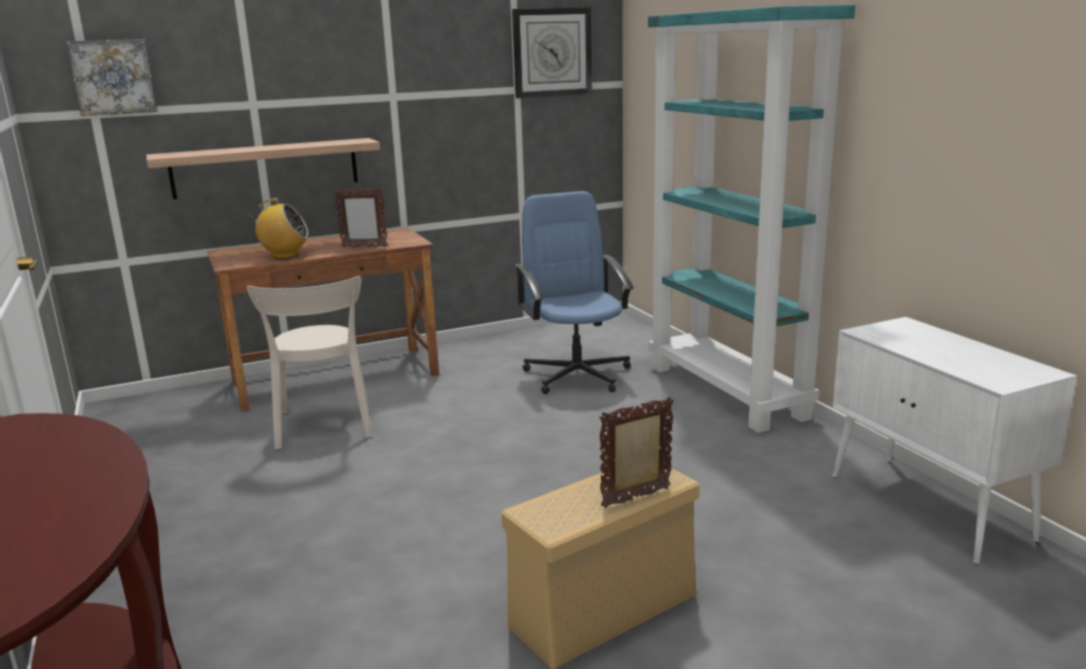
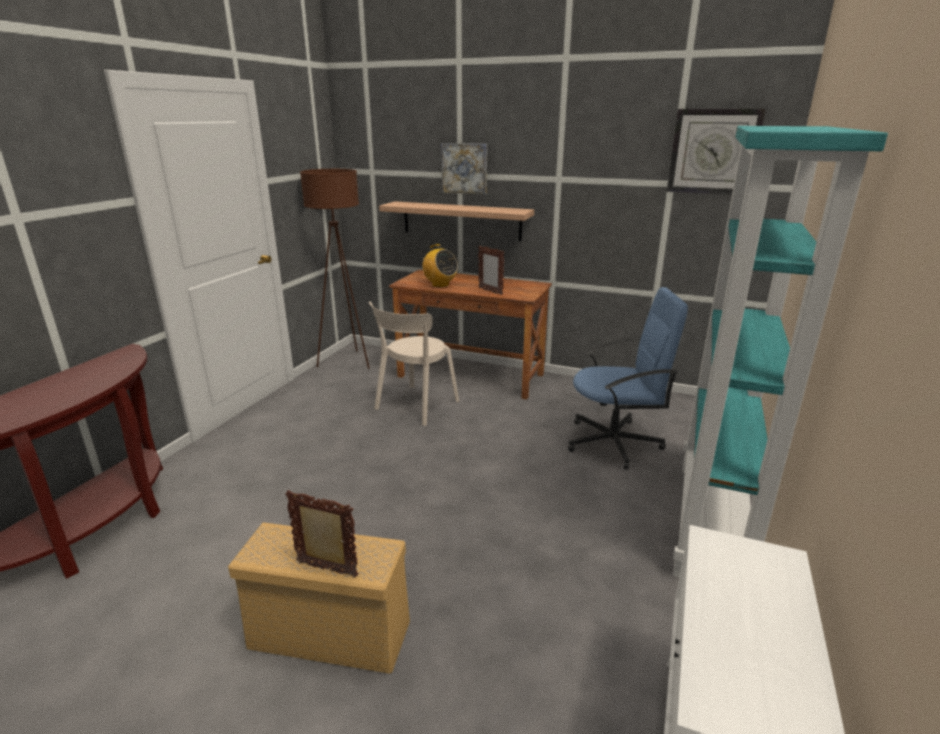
camera: 45 degrees right, 5 degrees up
picture [66,39,157,116] -> picture moved to [441,143,487,194]
blue office chair [515,191,634,394] -> blue office chair turned 60 degrees clockwise [568,287,688,470]
none -> brown floor lamp [300,169,370,369]

